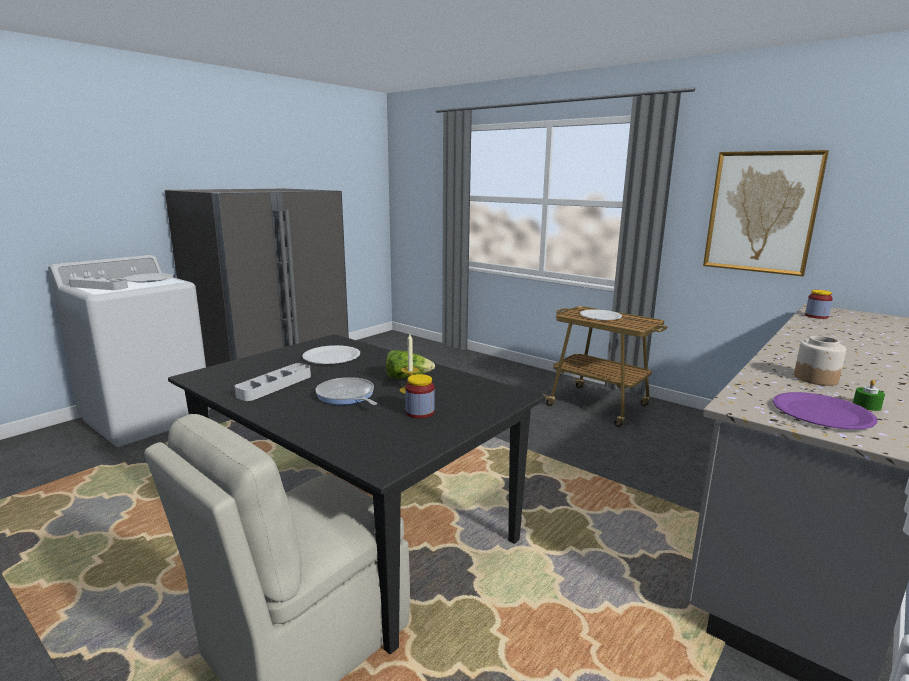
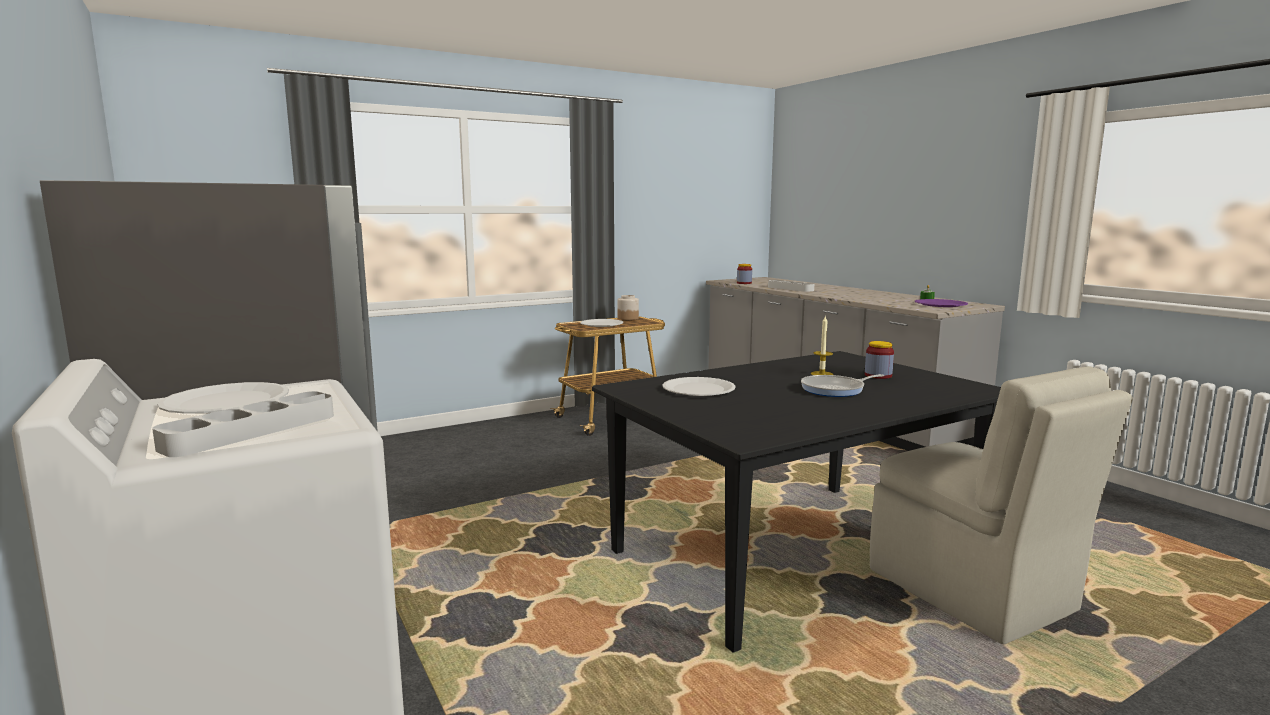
camera: 70 degrees left, 5 degrees down
grey tray [234,363,311,401] -> grey tray moved to [768,280,814,292]
lettuce [386,350,435,379] -> none
picture [703,150,829,276] -> none
jar [794,336,846,386] -> jar moved to [618,295,639,320]

